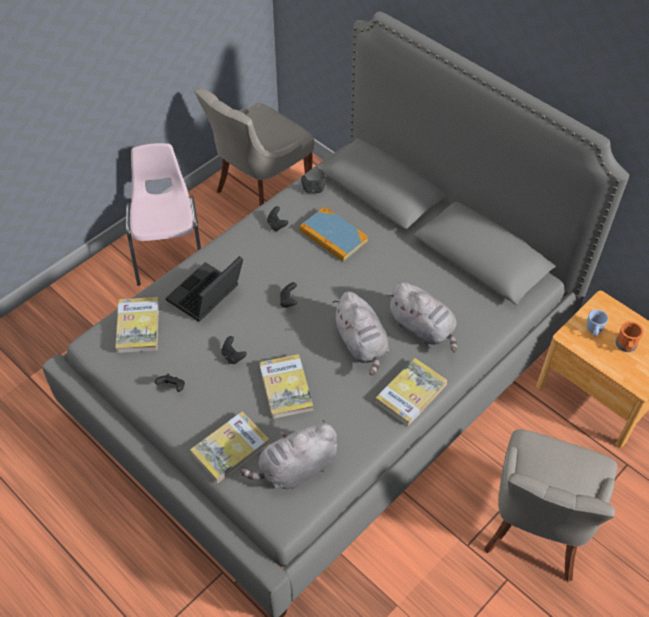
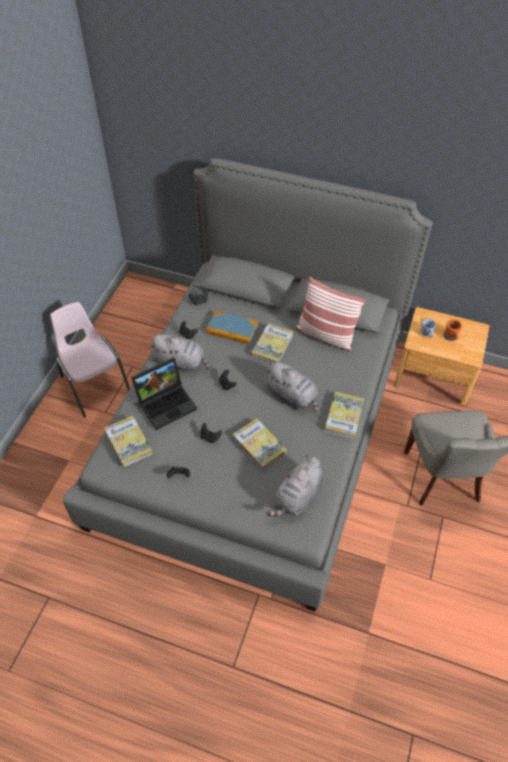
camera: 25 degrees left, 0 degrees up
laptop [166,256,243,322] -> laptop turned 135 degrees counterclockwise [131,358,197,430]
book [190,412,270,483] -> book moved to [252,323,294,363]
grey chair [194,88,314,206] -> none
grey plush toy [387,282,457,353] -> grey plush toy moved to [149,334,210,372]
none -> pillow [295,277,366,351]

